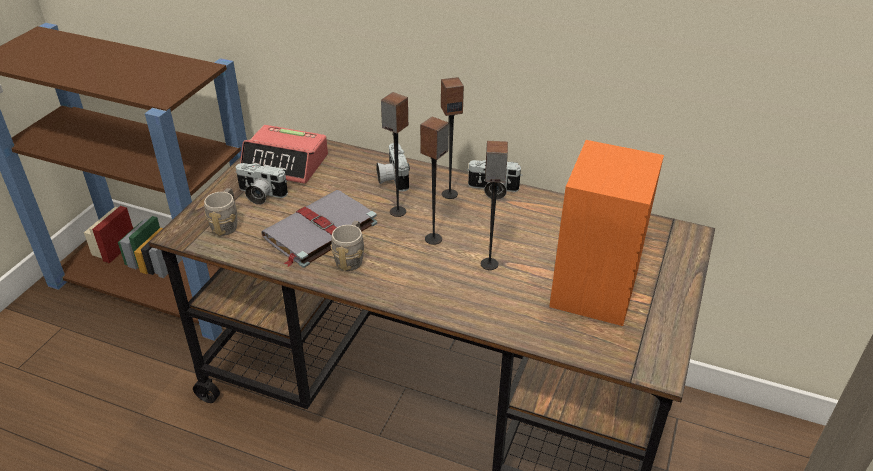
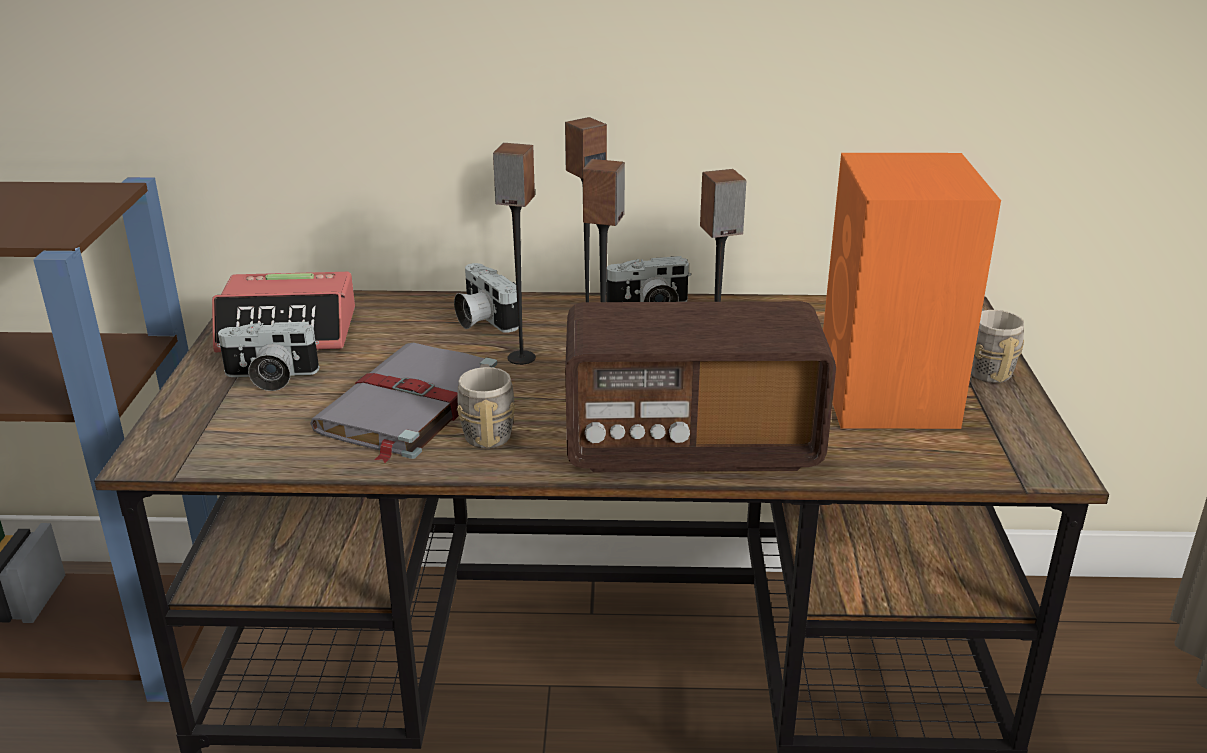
camera: 20 degrees left, 10 degrees down
grey mug [204,188,237,236] -> grey mug moved to [971,309,1024,383]
none -> radio [565,301,836,472]

